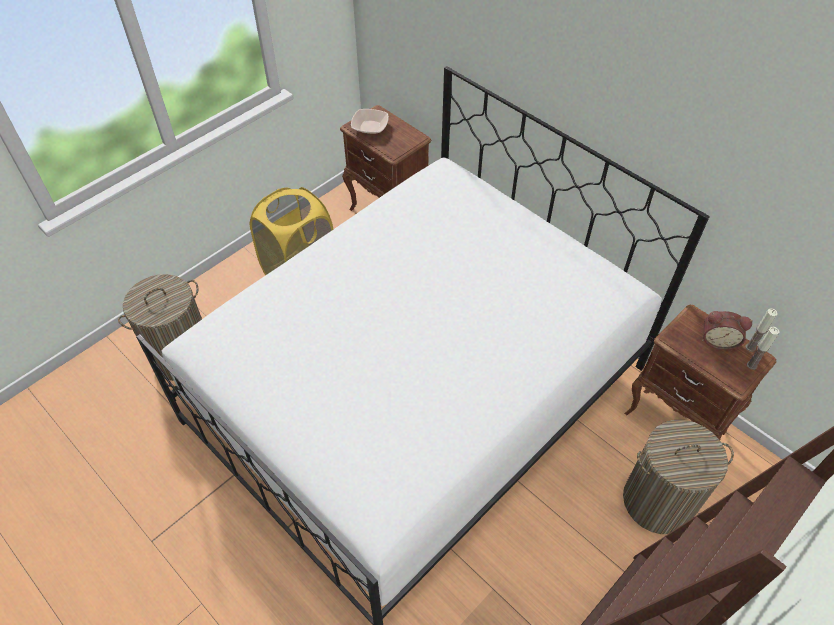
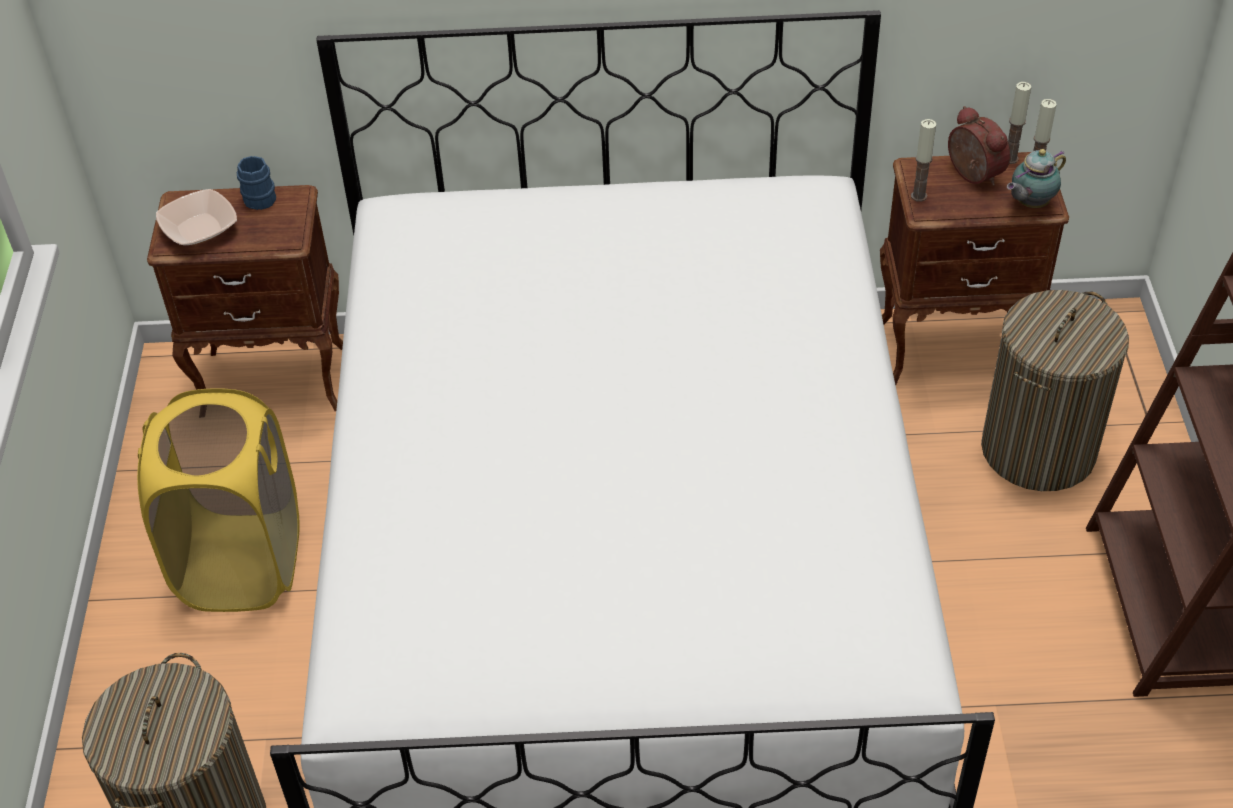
camera: 45 degrees left, 5 degrees down
alarm clock [702,311,753,350] -> alarm clock turned 90 degrees counterclockwise [948,106,1010,186]
none -> blue mug [237,156,276,210]
none -> candle [911,119,936,202]
none -> teapot [1007,149,1066,208]

